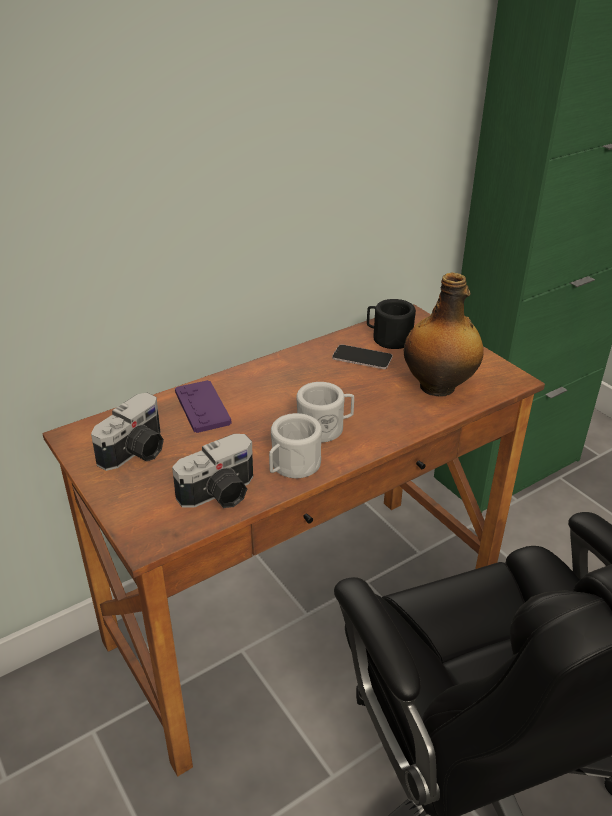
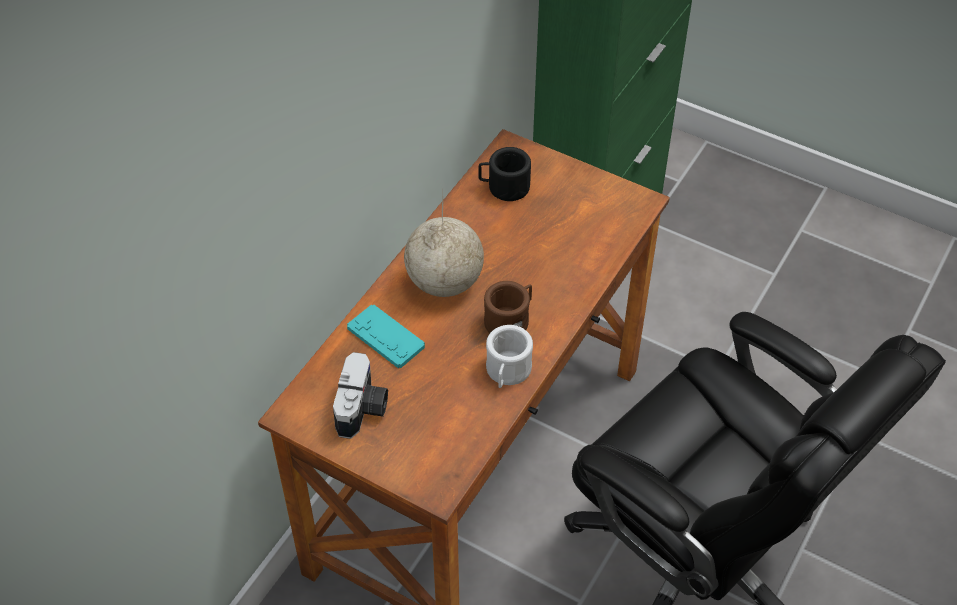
camera: 25 degrees left, 15 degrees up
camera [172,434,253,508] -> none
purple game controller [175,380,232,433] -> turquoise game controller [347,305,425,368]
white mug [296,382,354,443] -> brown mug [484,281,532,333]
phone [332,345,393,369] -> none
bottle [403,272,484,397] -> none
none -> globe [404,193,484,297]

